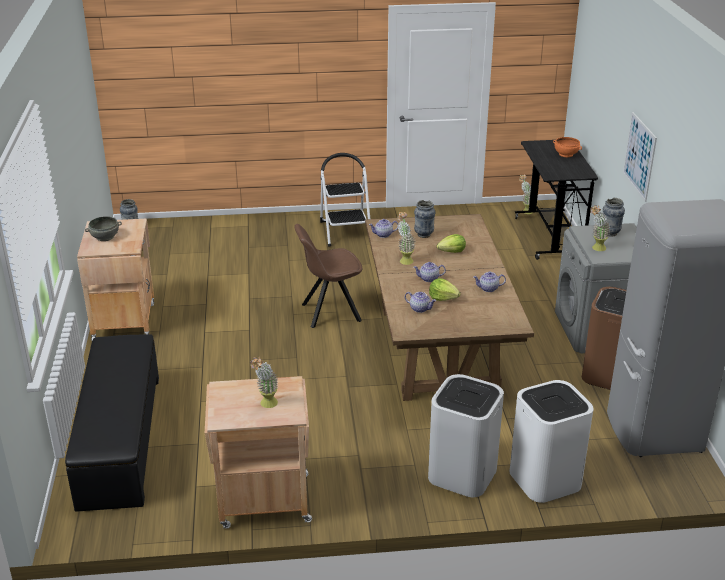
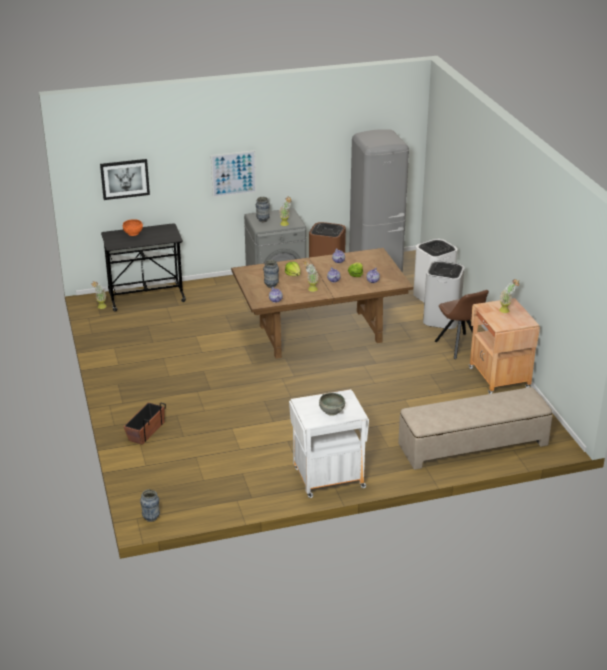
camera: 100 degrees left, 0 degrees up
black bench [65,334,159,512] -> beige bench [398,387,552,470]
brown cart [77,219,155,340] -> white cart [289,389,369,498]
brown chair [294,224,362,328] -> brown chair moved to [434,290,489,359]
step ladder [320,153,370,247] -> none
none -> picture [100,159,150,200]
none -> planter [123,402,166,445]

